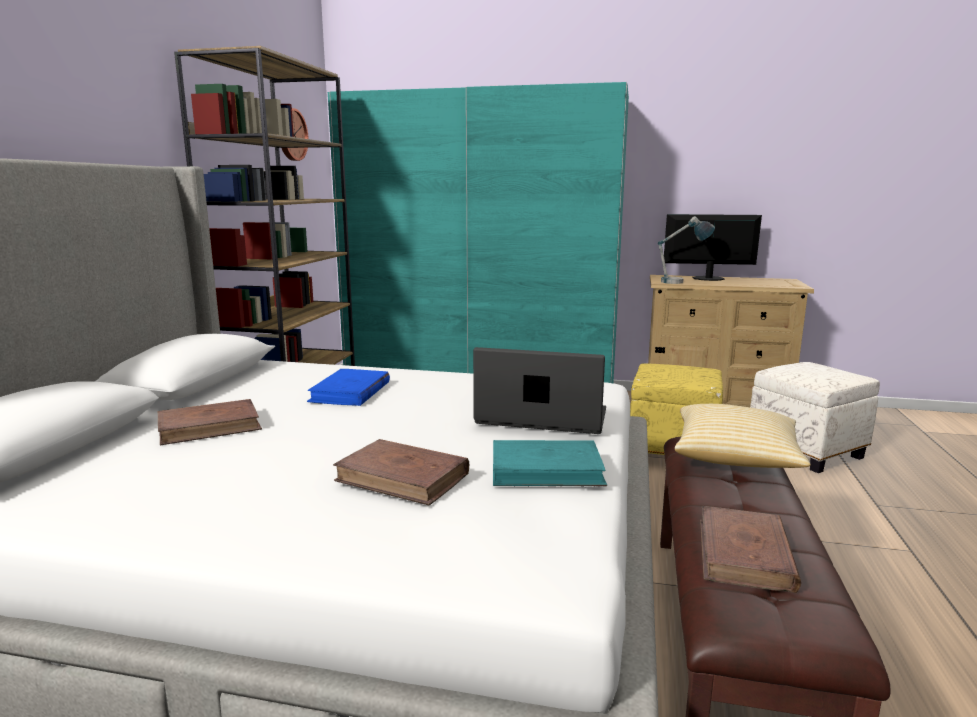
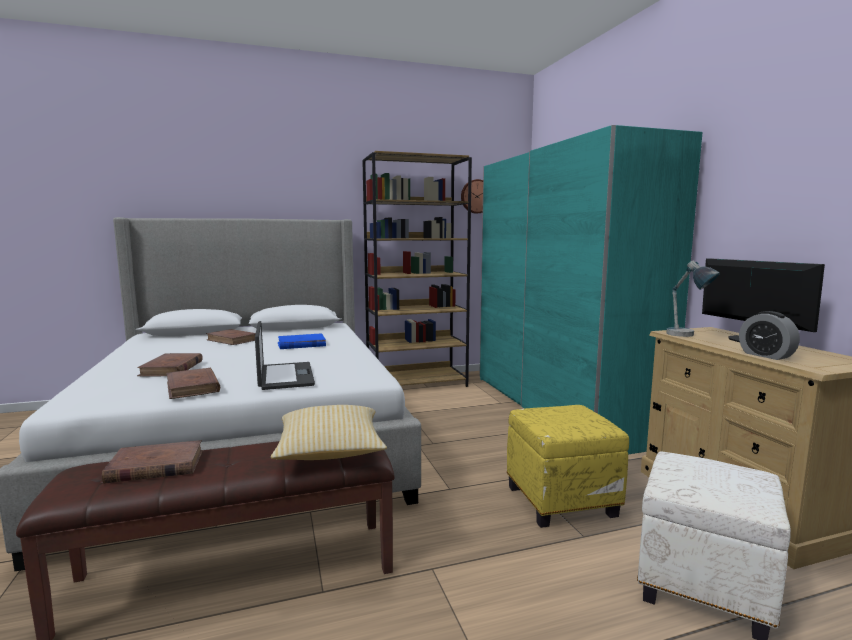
camera: 60 degrees right, 5 degrees down
turquoise book [493,440,607,486] -> brown book [166,368,220,399]
none -> alarm clock [739,311,800,360]

